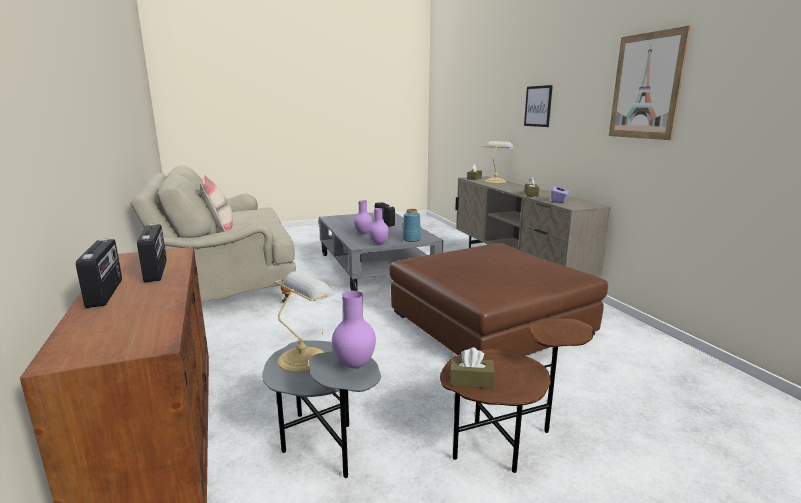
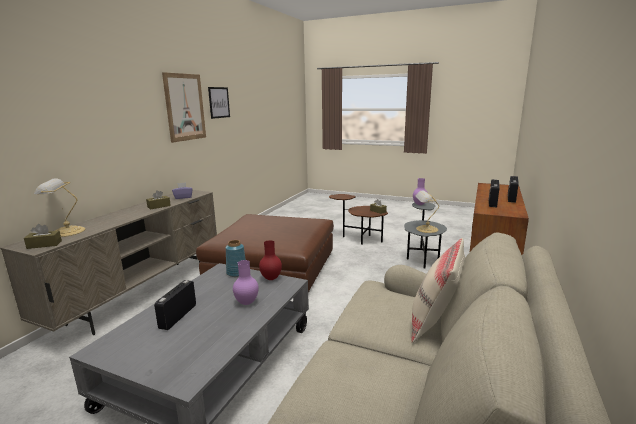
camera: 135 degrees left, 0 degrees up
purple vase [369,208,389,245] -> red vase [259,240,282,280]
picture [524,85,553,127] -> picture moved to [208,87,230,119]

